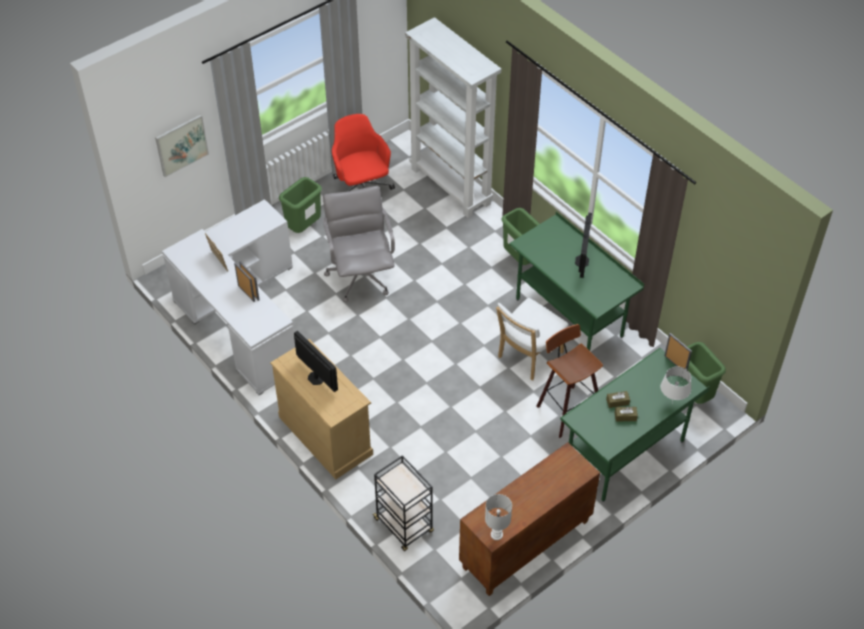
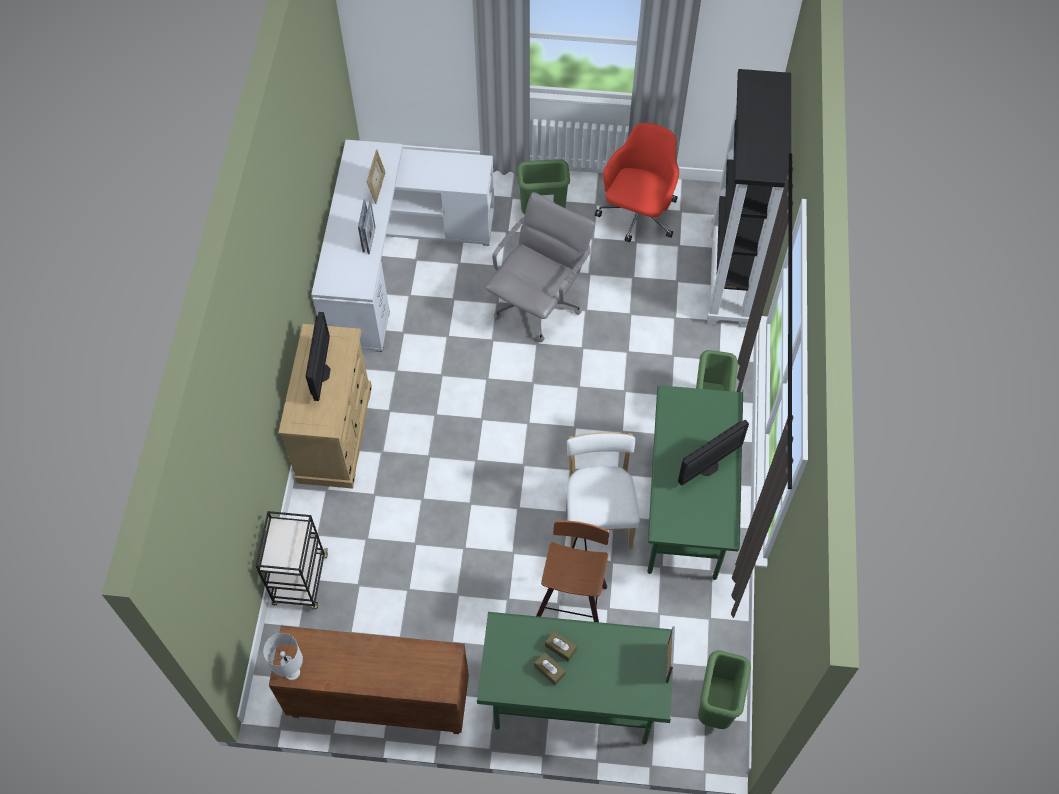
camera: 45 degrees right, 10 degrees up
picture [155,114,209,177] -> none
white bookcase [405,17,501,218] -> black bookcase [707,69,791,328]
white chair [496,298,568,380] -> white chair turned 90 degrees clockwise [567,432,640,549]
white table lamp [661,366,691,403] -> none

